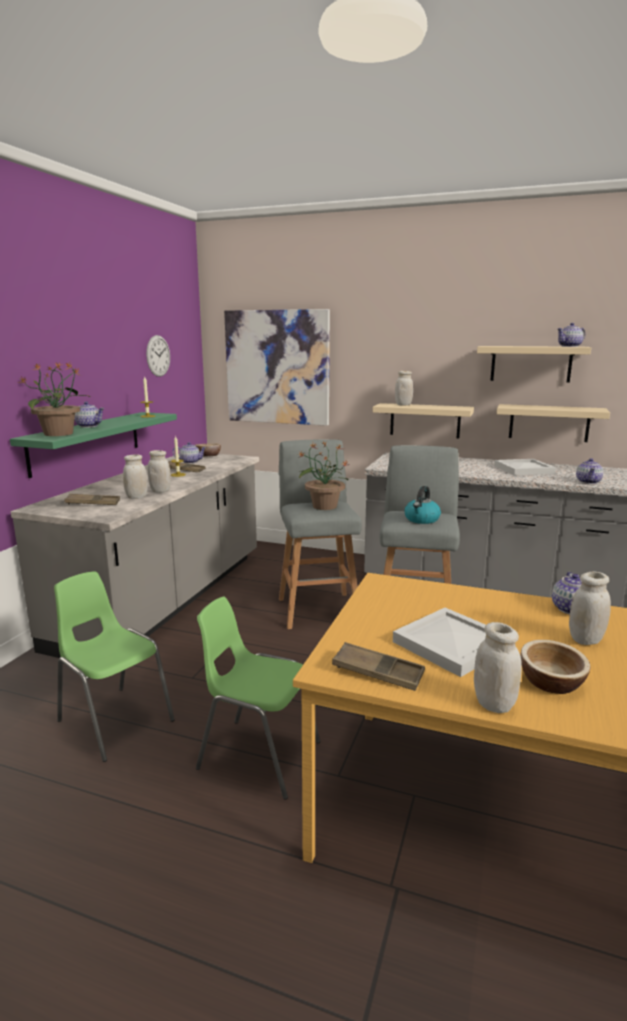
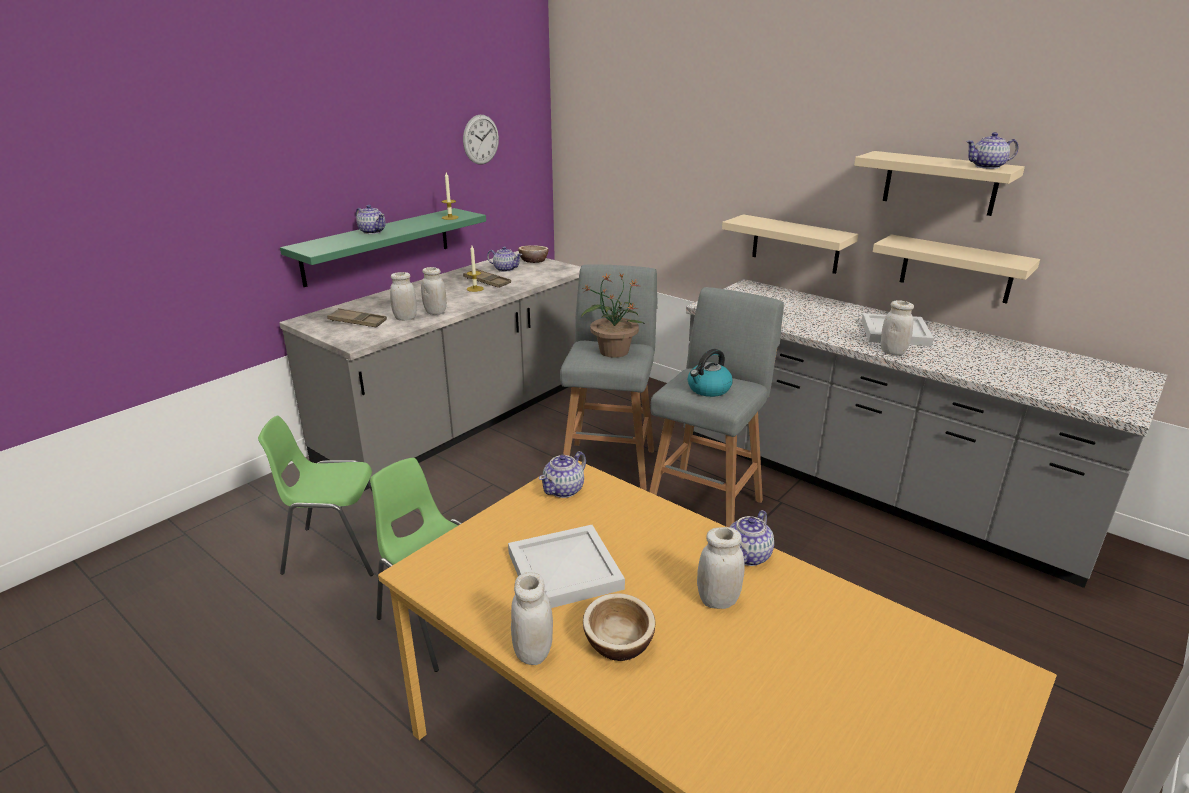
camera: 20 degrees right, 10 degrees up
potted plant [17,362,92,436] -> none
green chair [54,571,175,762] -> green chair turned 60 degrees counterclockwise [258,416,392,576]
picture [224,309,330,426] -> none
brown tray [332,642,425,691] -> none
white jar [395,371,413,405] -> white jar moved to [881,300,914,355]
teapot [576,458,603,484] -> teapot moved to [539,451,586,498]

